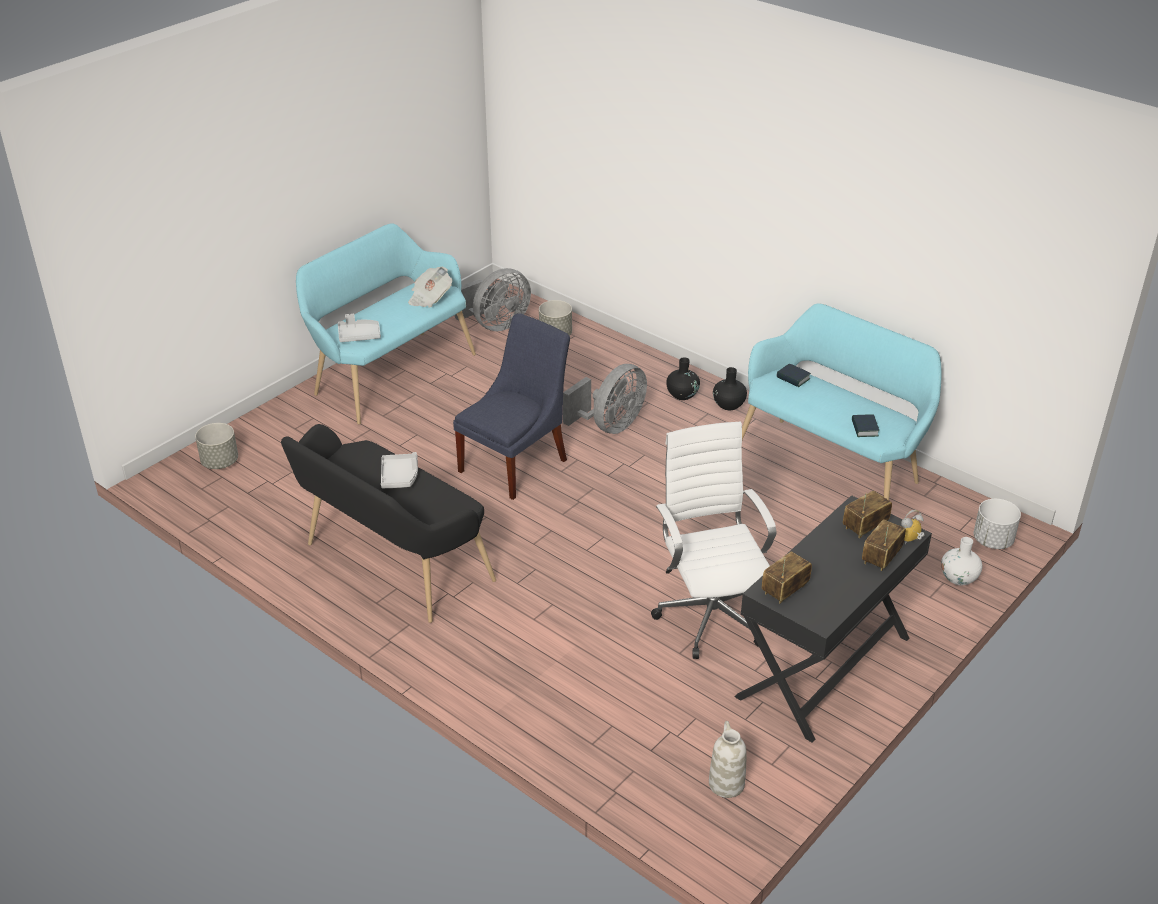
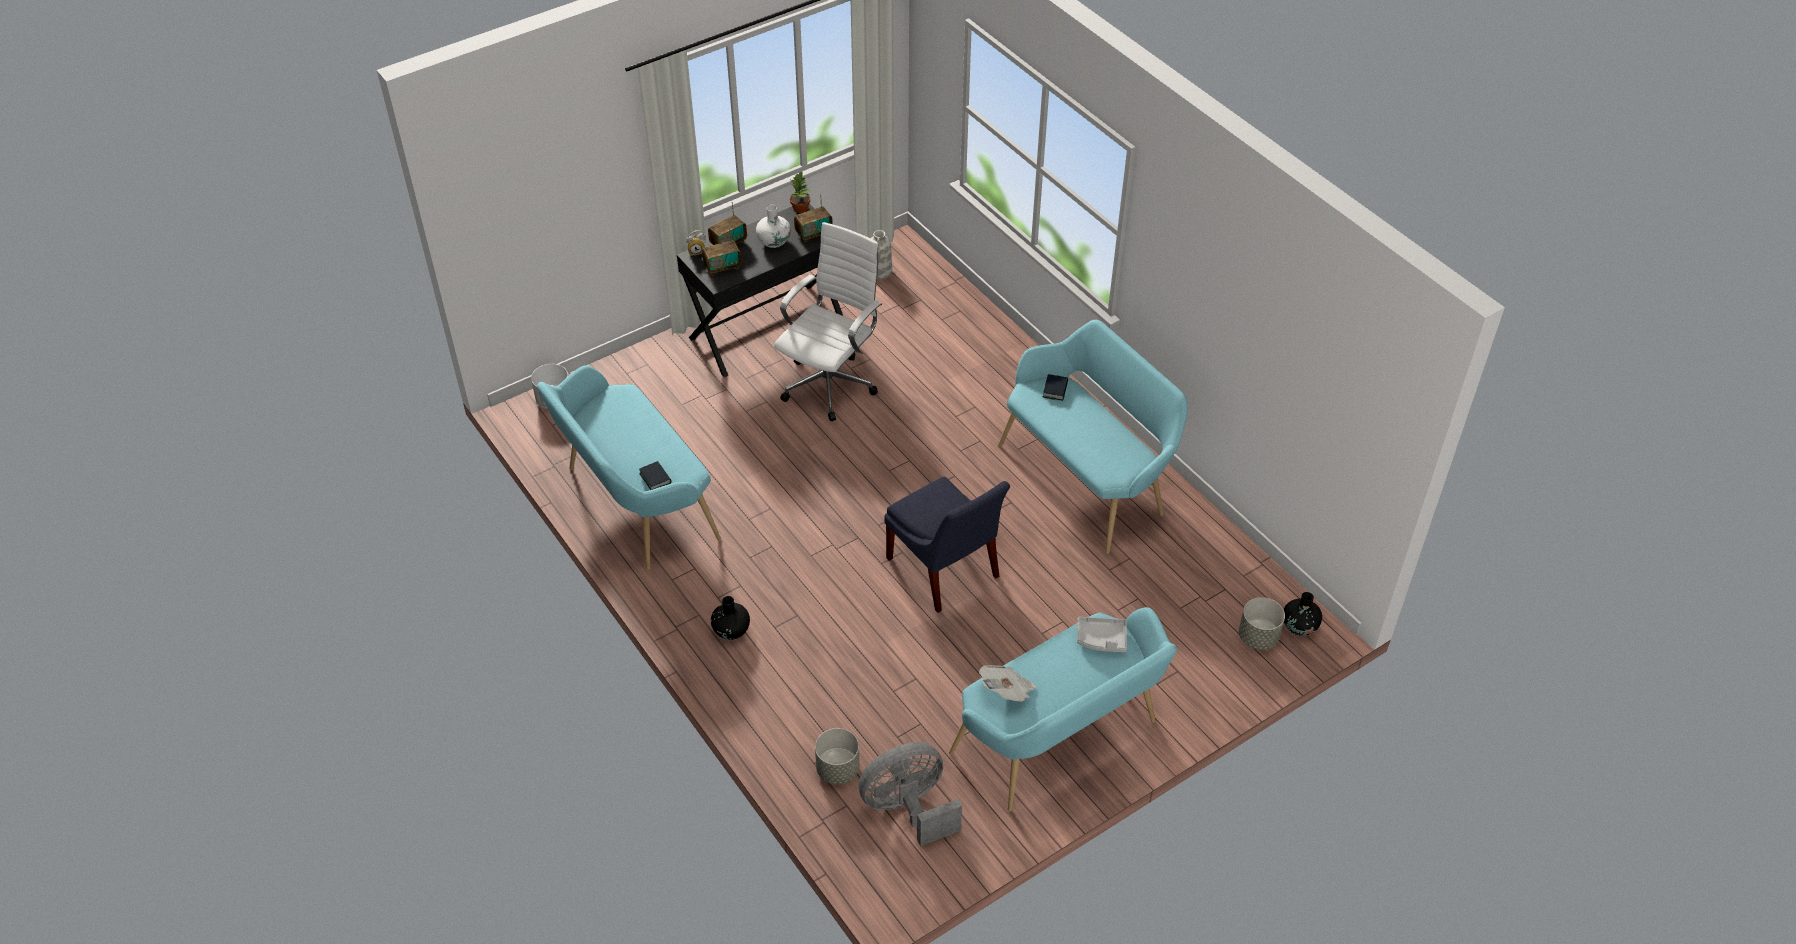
camera: 165 degrees left, 10 degrees up
black bench [281,424,496,623] -> turquoise bench [998,320,1188,554]
grey tray [381,452,418,488] -> none
blue chair [453,313,570,500] -> blue chair turned 90 degrees counterclockwise [884,477,1010,613]
grey fan [563,364,647,434] -> none
white office chair [651,422,777,659] -> white office chair turned 150 degrees counterclockwise [774,222,882,421]
black vase [713,367,747,410] -> black vase moved to [1284,592,1322,636]
book [852,414,879,437] -> book moved to [1043,374,1068,401]
white vase [941,537,982,586] -> white vase moved to [756,205,791,248]
none -> potted plant [790,172,810,213]

